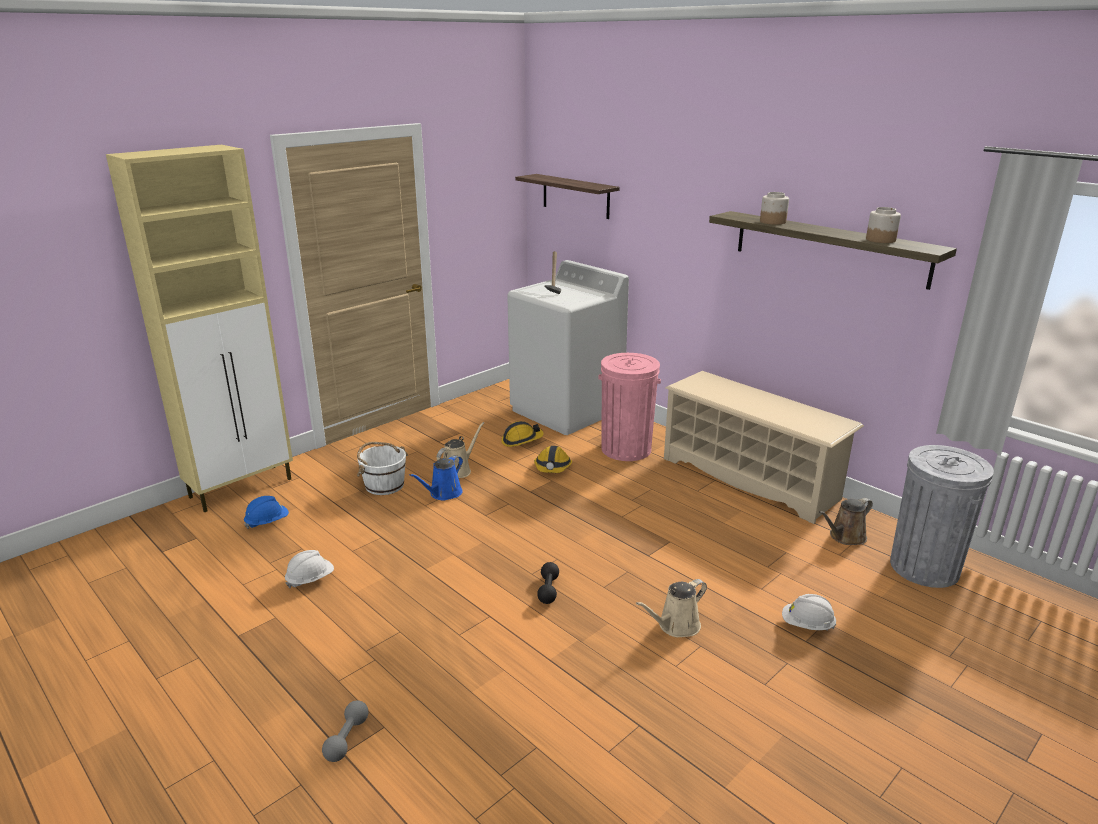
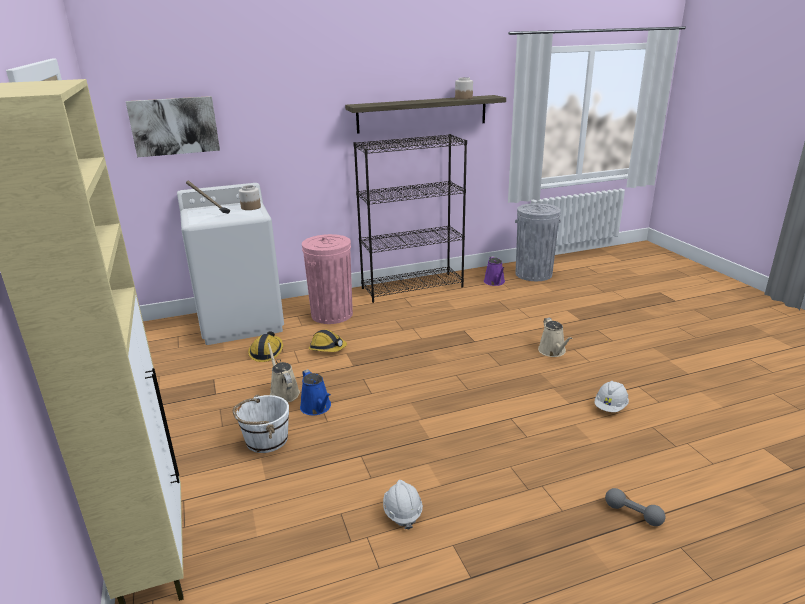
camera: 65 degrees left, 0 degrees up
blue hard hat [244,496,289,529] -> none
shelf [515,174,620,219] -> picture [126,96,220,157]
black dumbbell [537,562,559,604] -> none
beige shoe rack [664,371,864,524] -> black bookcase [353,134,467,303]
jar [760,192,789,225] -> jar moved to [239,185,261,210]
white hard hat [782,594,836,630] -> white hard hat moved to [595,381,629,412]
brown watering can [819,498,873,545] -> purple watering can [484,256,505,286]

